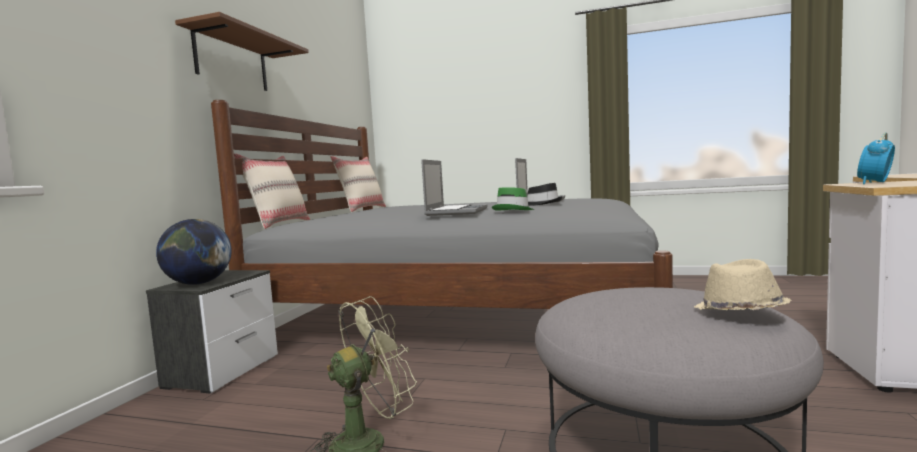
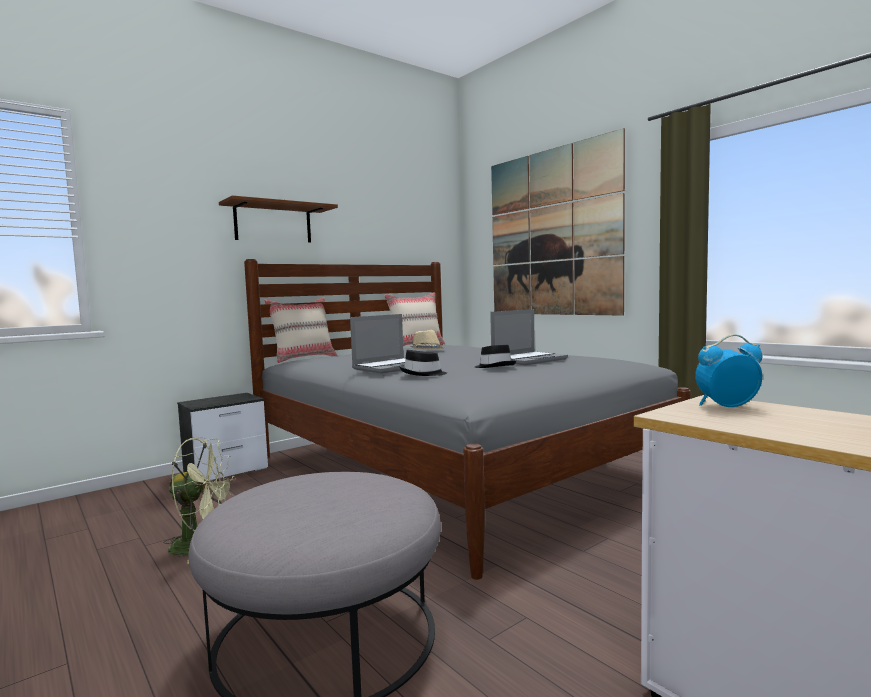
camera: 35 degrees right, 0 degrees up
globe [156,219,232,285] -> none
green hat [492,188,534,211] -> black hat [400,350,447,376]
beige hat [693,259,791,310] -> beige hat moved to [410,330,445,349]
none -> picture [491,128,625,316]

